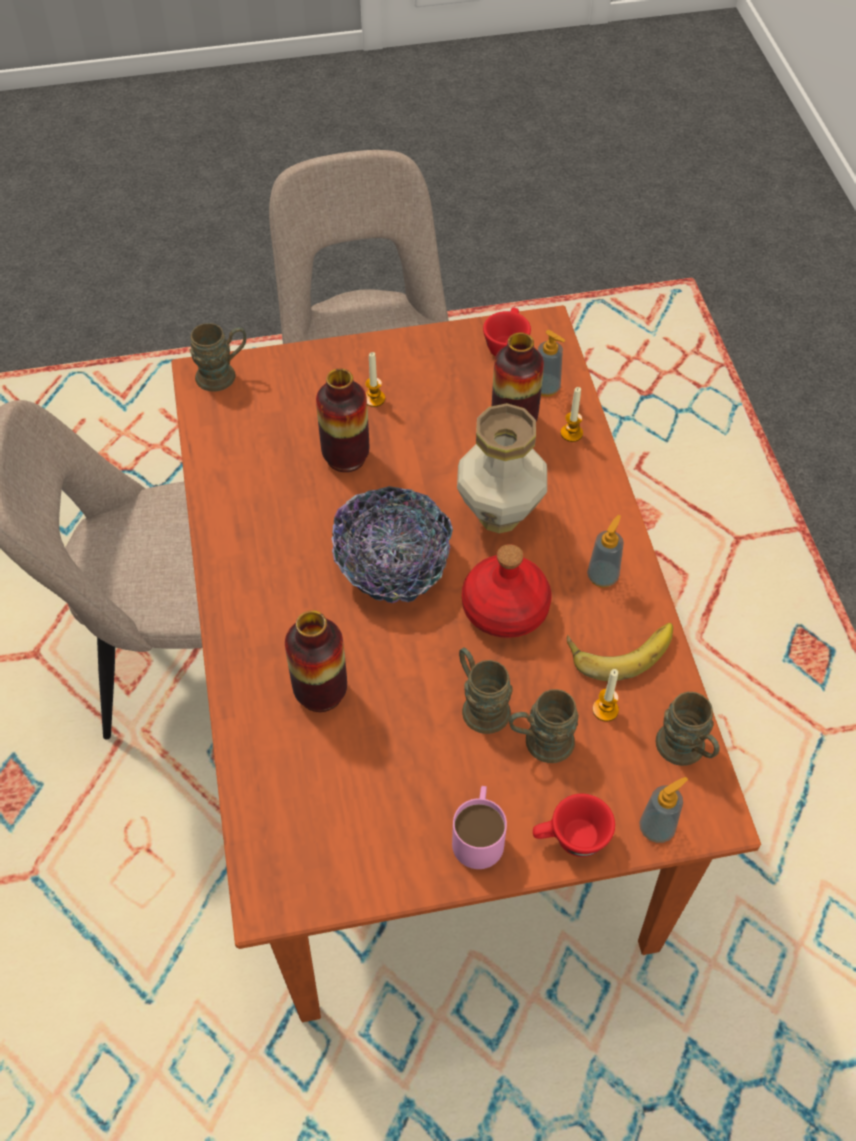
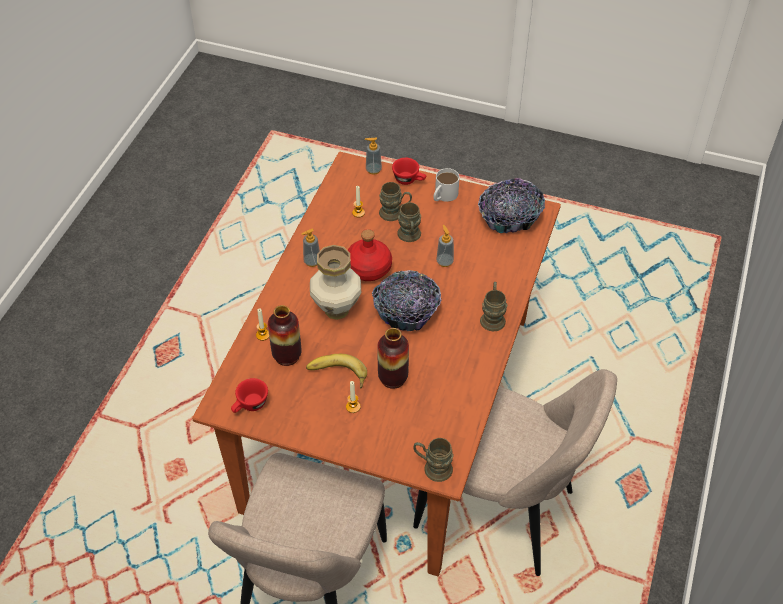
camera: 150 degrees left, 5 degrees down
vase [285,610,347,712] -> none
pink mug [452,786,507,869] -> white mug [434,168,459,202]
soap dispenser [538,330,565,396] -> soap dispenser moved to [436,225,454,267]
banana [567,623,673,681] -> banana moved to [306,354,367,389]
brown mug [656,692,720,766] -> brown mug moved to [480,282,507,331]
none -> bowl [478,178,545,233]

